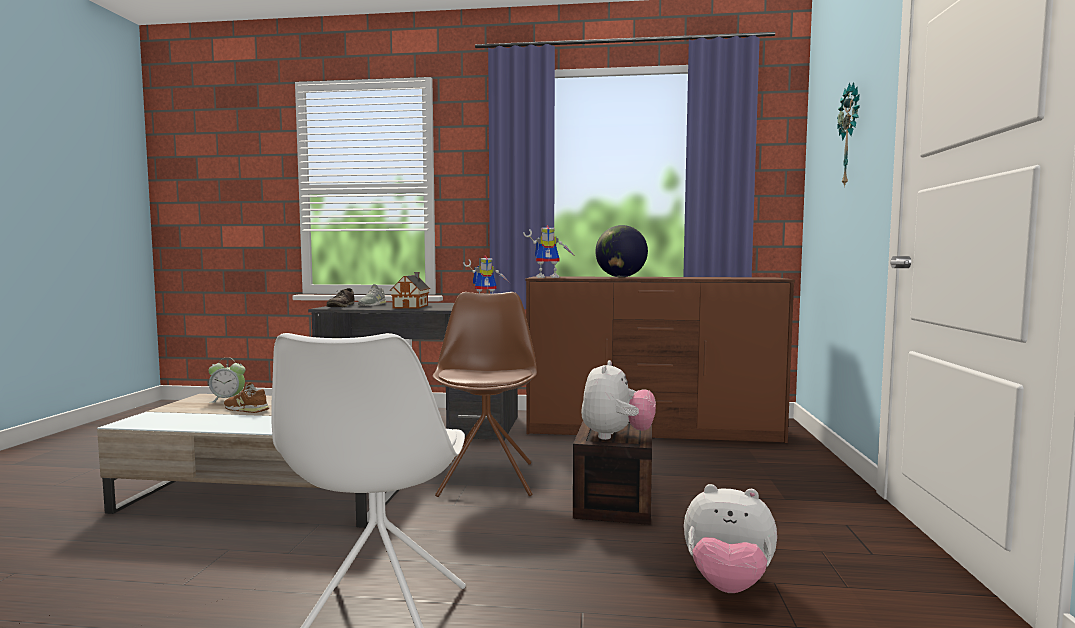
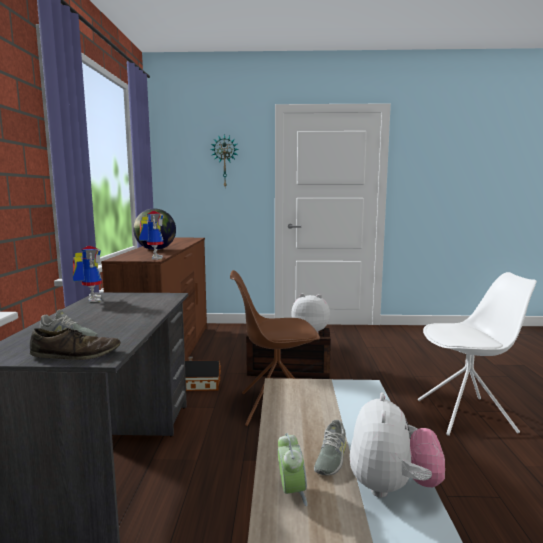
camera: 95 degrees left, 5 degrees up
brown shoe [224,382,269,413] -> grey shoe [314,420,346,476]
toy house [390,272,430,309] -> toy house moved to [185,357,221,391]
plush toy [684,484,777,593] -> plush toy moved to [350,392,445,498]

